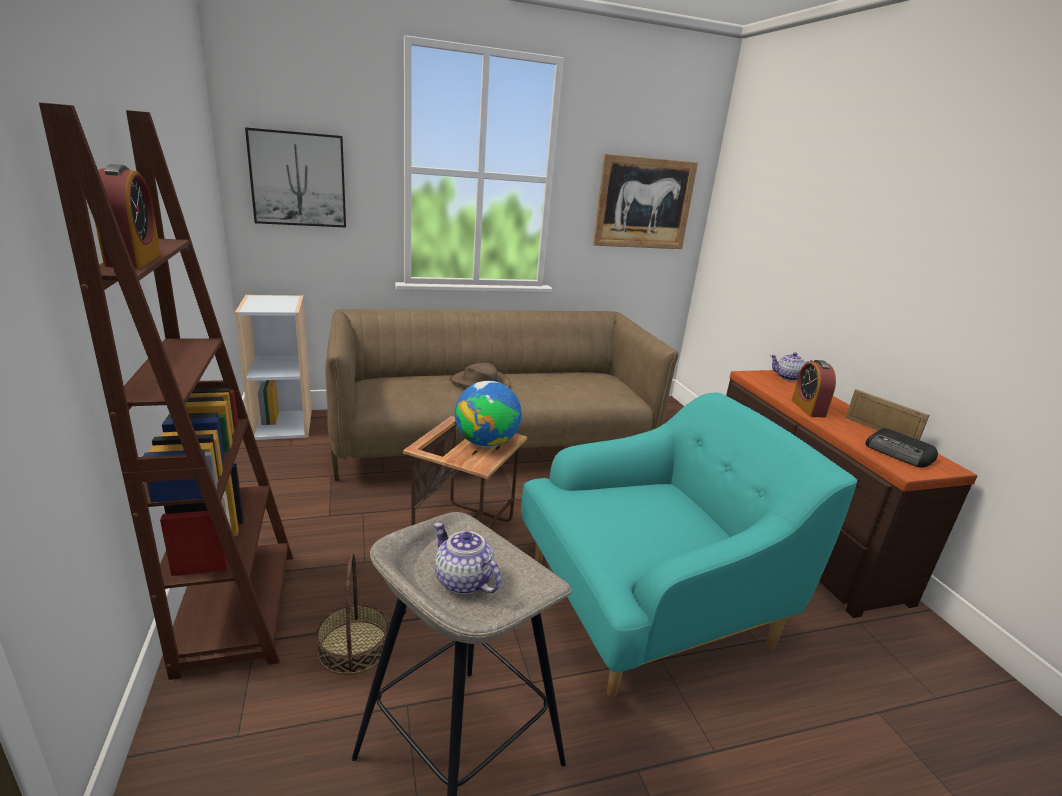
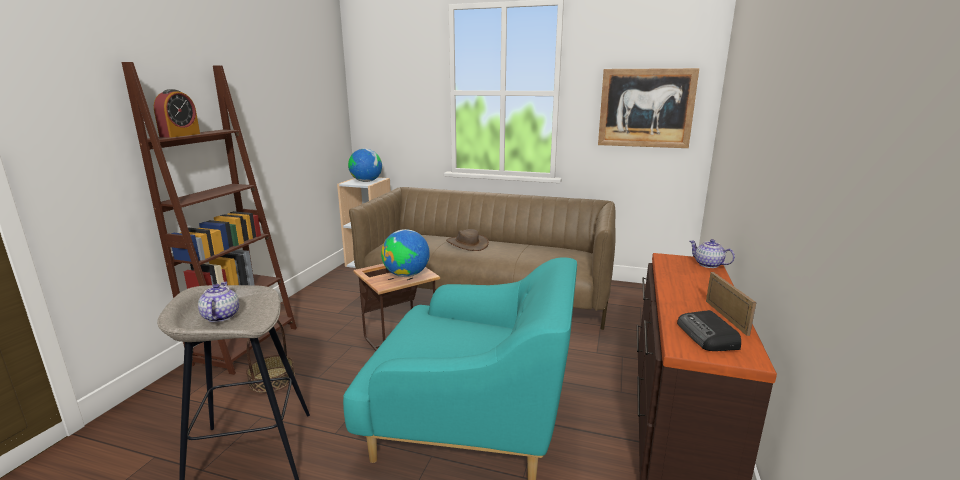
camera: 35 degrees right, 5 degrees down
picture [245,127,346,228] -> none
alarm clock [792,360,836,418] -> none
none -> globe [348,149,382,182]

